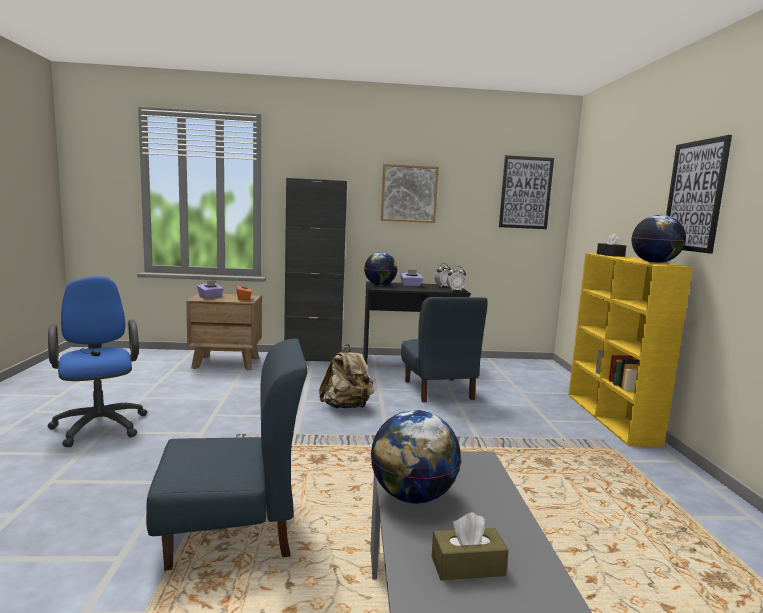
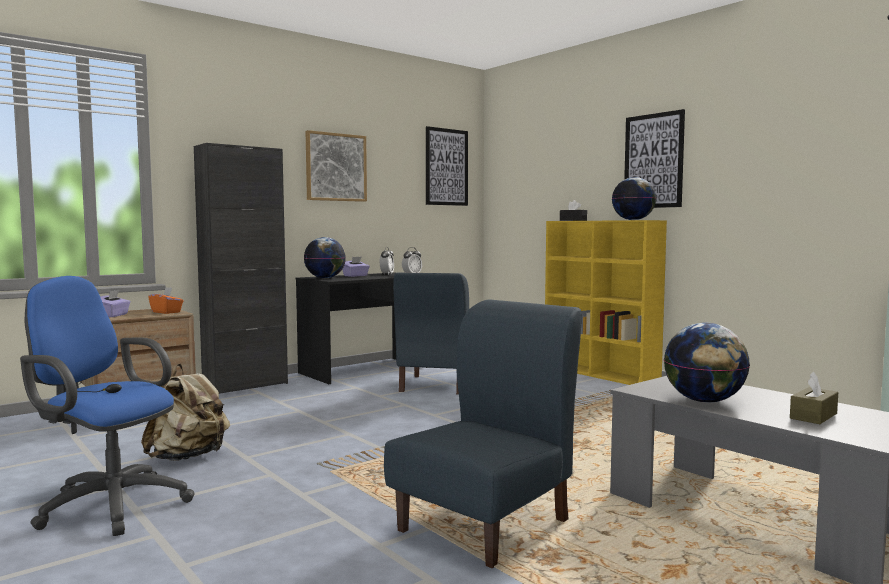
camera: 35 degrees left, 5 degrees down
beige backpack [319,344,374,408] -> beige backpack moved to [141,364,230,461]
blue chair [401,297,488,402] -> blue chair turned 60 degrees clockwise [393,273,469,394]

